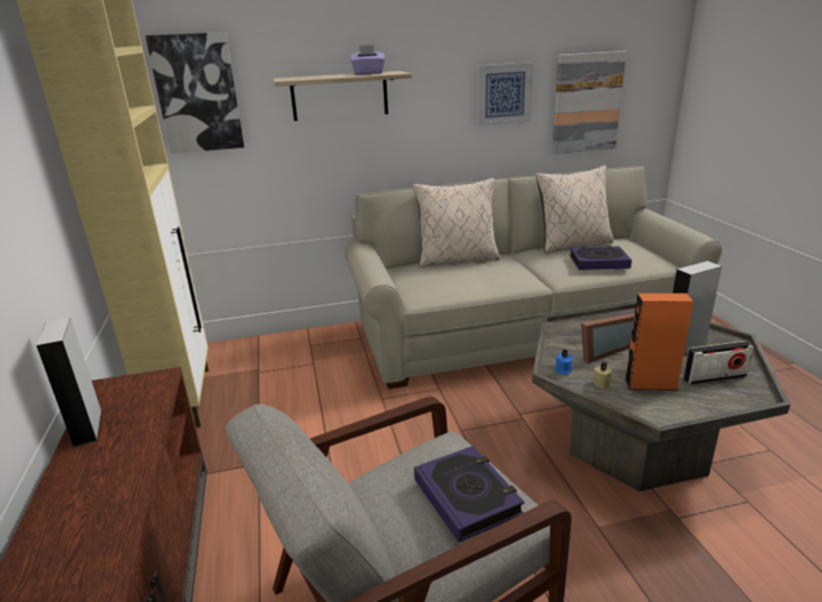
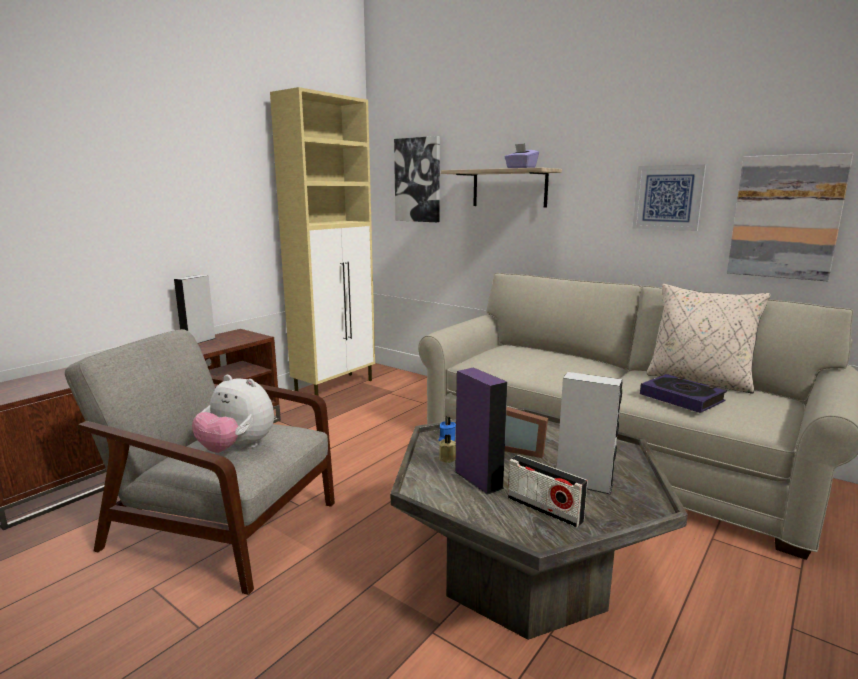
camera: 50 degrees right, 10 degrees down
beige pillow [413,178,500,267] -> none
book [414,446,525,542] -> plush toy [192,375,274,453]
orange speaker [624,293,694,390] -> purple speaker [455,368,507,495]

